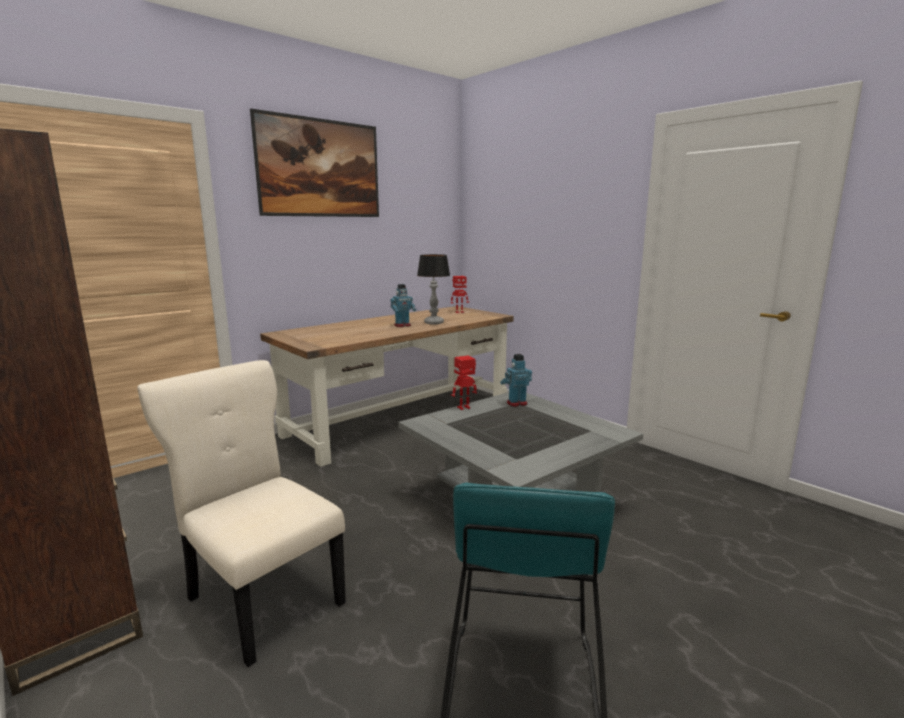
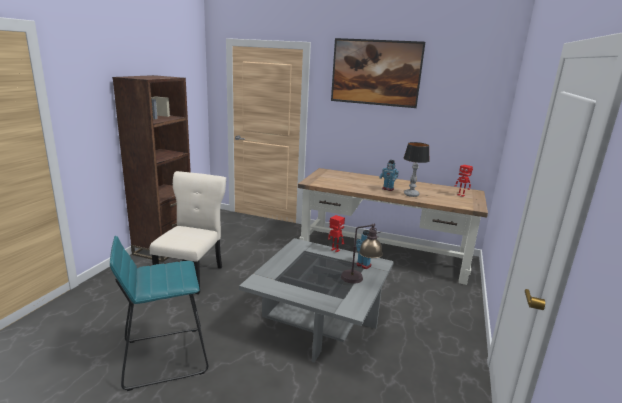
camera: 60 degrees right, 5 degrees up
none -> table lamp [341,223,383,284]

